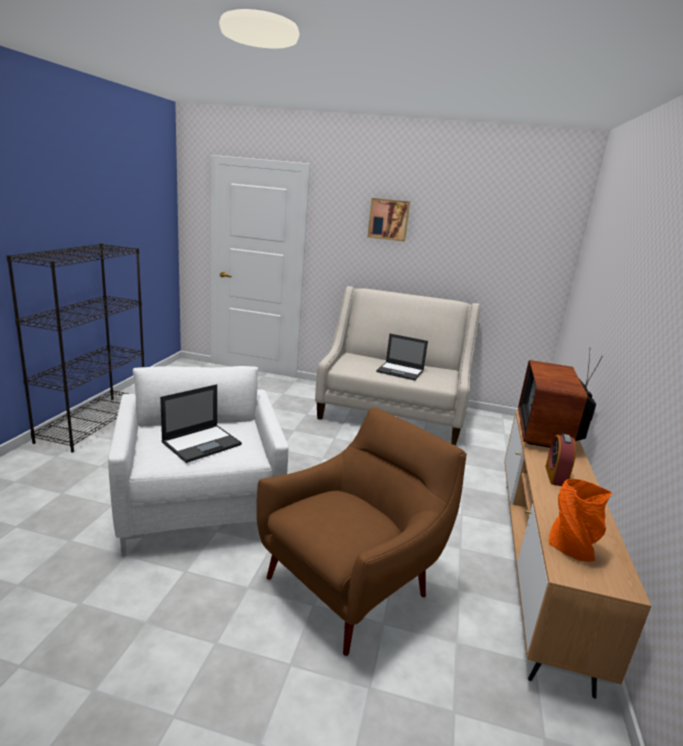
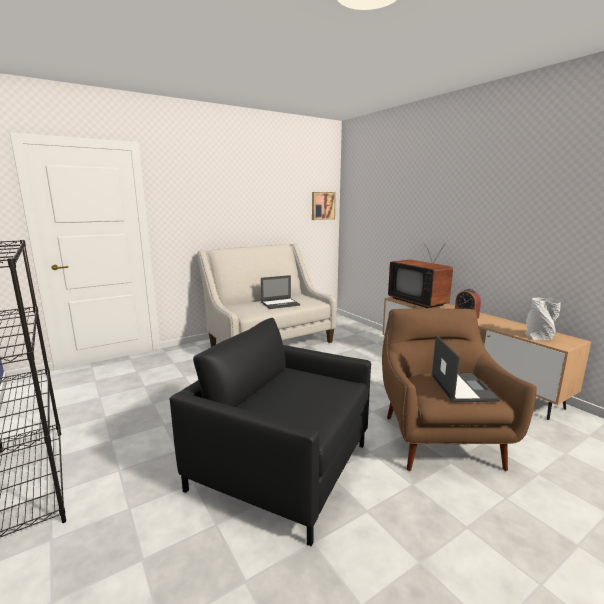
camera: 45 degrees left, 5 degrees down
white armchair [108,366,289,556] -> black armchair [169,318,371,546]
laptop [160,384,242,463] -> laptop moved to [431,335,500,402]
picture [368,198,410,242] -> picture moved to [312,192,336,220]
orange vase [549,479,613,562] -> grey vase [525,297,561,340]

